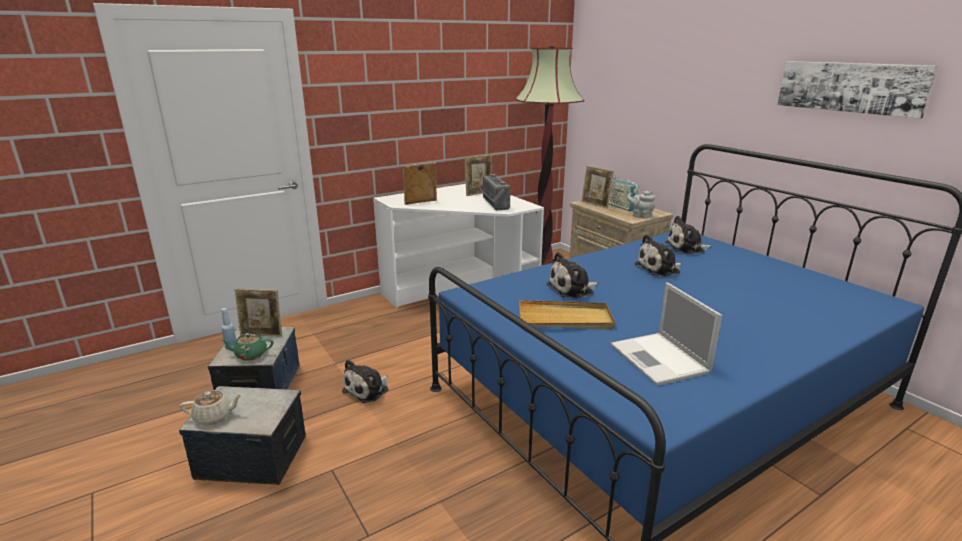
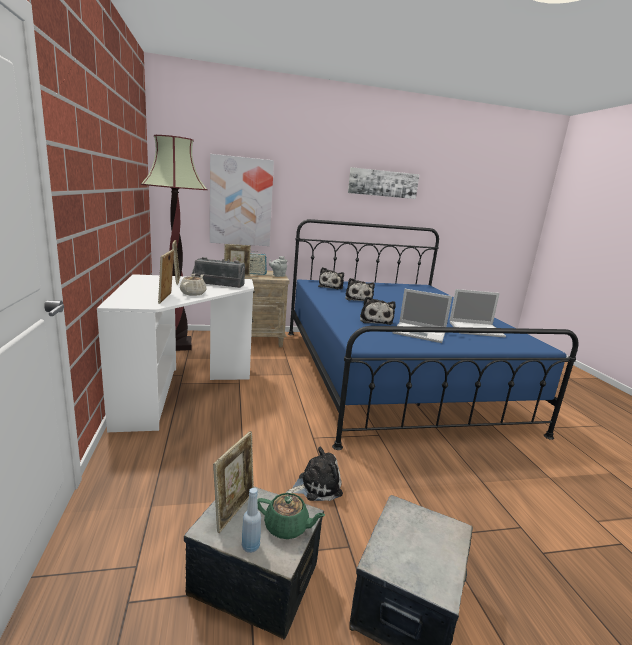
camera: 70 degrees left, 5 degrees down
beige teapot [180,390,242,425] -> beige teapot moved to [180,274,206,296]
green teapot [221,333,273,361] -> green teapot turned 90 degrees counterclockwise [257,493,325,539]
plush toy [342,359,388,403] -> plush toy turned 75 degrees counterclockwise [286,447,343,501]
beige tray [519,300,615,330] -> laptop [392,289,452,343]
none -> picture [210,154,274,246]

